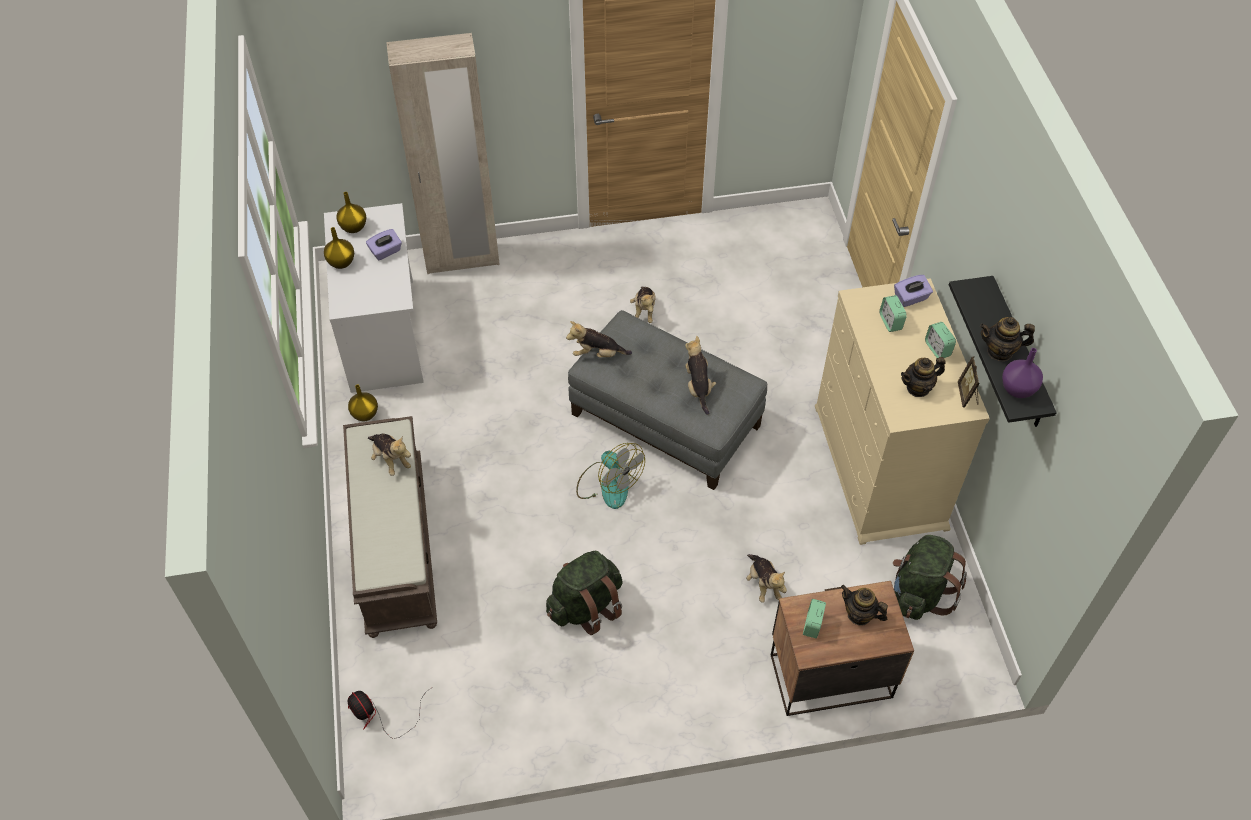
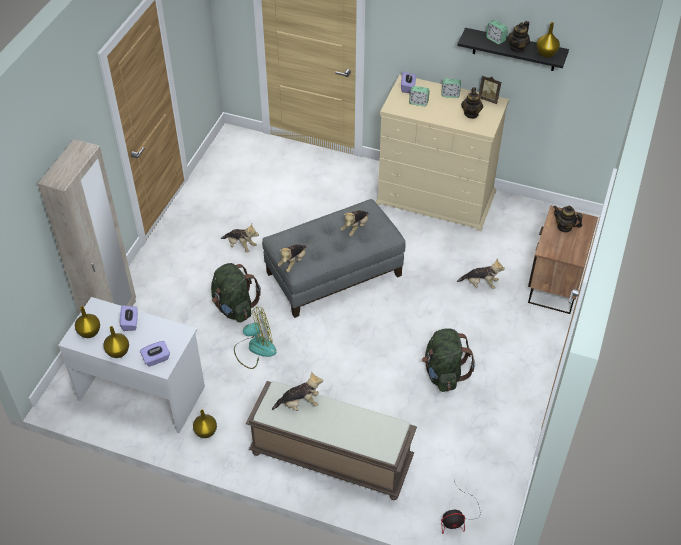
camera: 60 degrees left, 5 degrees down
fan [576,443,645,509] -> fan moved to [234,307,276,369]
plush toy [685,336,716,415] -> plush toy turned 75 degrees counterclockwise [341,210,369,237]
alarm clock [803,599,826,638] -> alarm clock moved to [486,20,508,44]
teapot [841,585,888,626] -> teapot turned 60 degrees clockwise [553,206,583,233]
green backpack [893,535,967,620] -> green backpack moved to [211,263,261,323]
purple vase [1002,348,1043,398] -> yellow vase [536,22,560,58]
none -> purple tissue box [140,341,170,367]

